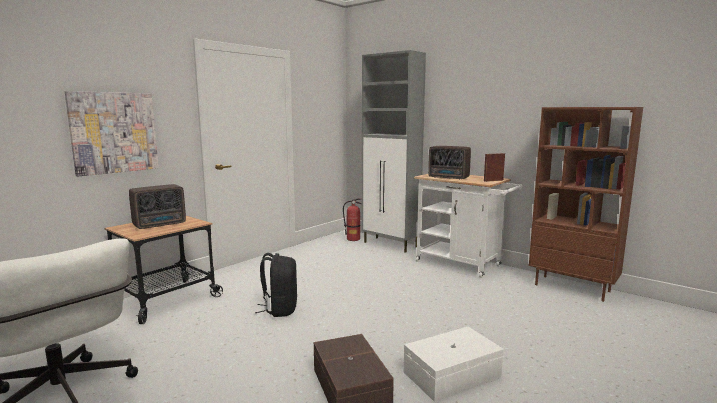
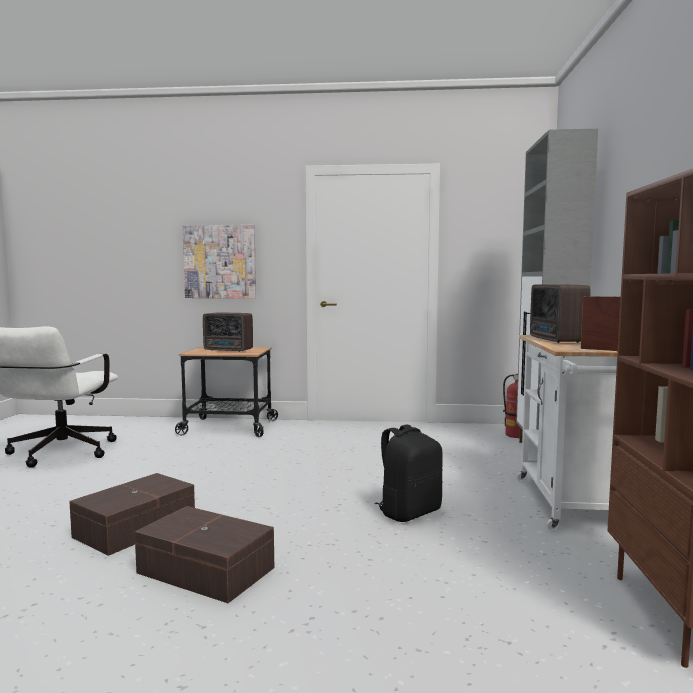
camera: 55 degrees right, 5 degrees down
black backpack [255,253,297,317] -> black backpack moved to [375,424,443,522]
white storage box [404,327,504,402] -> brown storage box [135,506,274,603]

